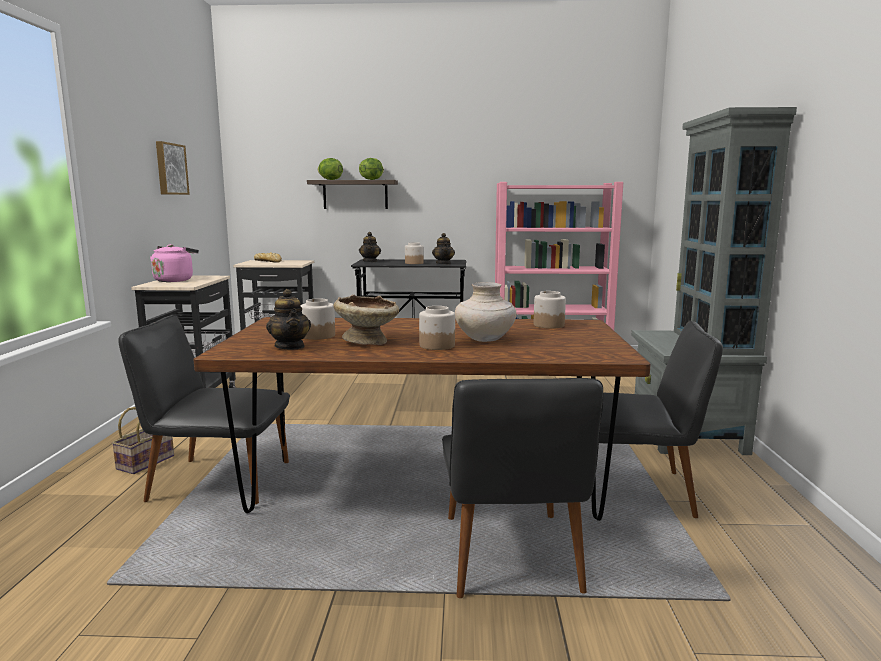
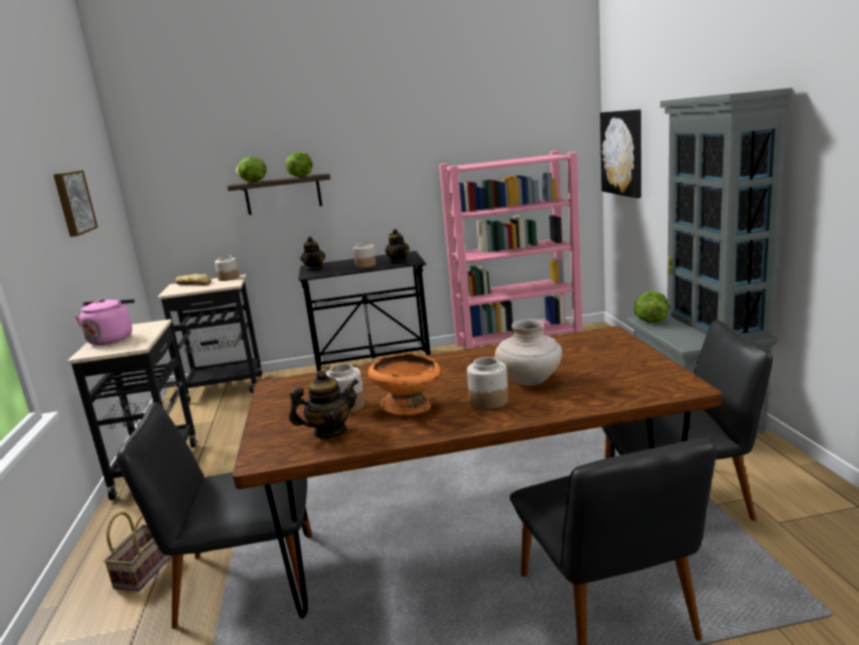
camera: 10 degrees left, 5 degrees up
teapot [266,289,311,350] -> teapot turned 75 degrees counterclockwise [289,370,359,438]
beige bowl [334,294,399,345] -> orange bowl [368,352,441,415]
jar [534,291,566,329] -> jar moved to [215,256,239,281]
none -> picture [600,109,641,198]
none -> lettuce [634,292,669,323]

